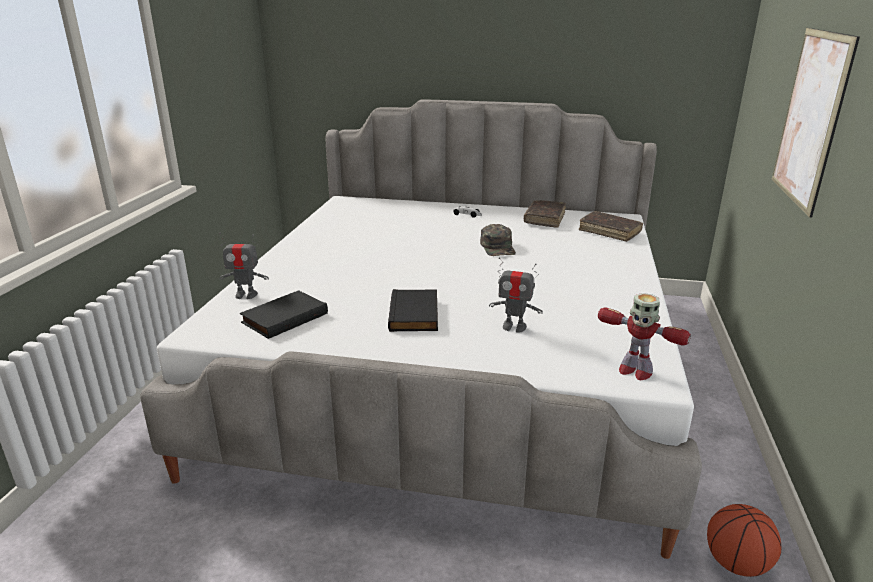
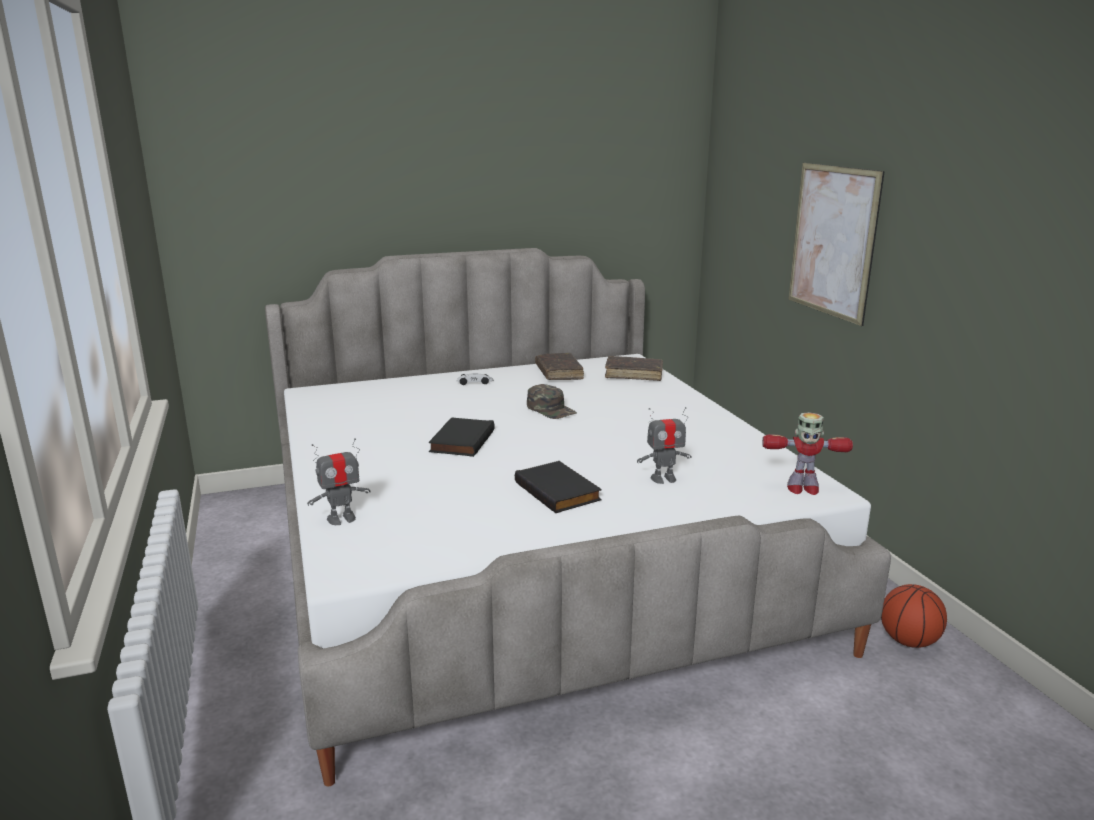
camera: 30 degrees left, 5 degrees down
black book [240,290,328,339] -> black book moved to [429,417,495,457]

